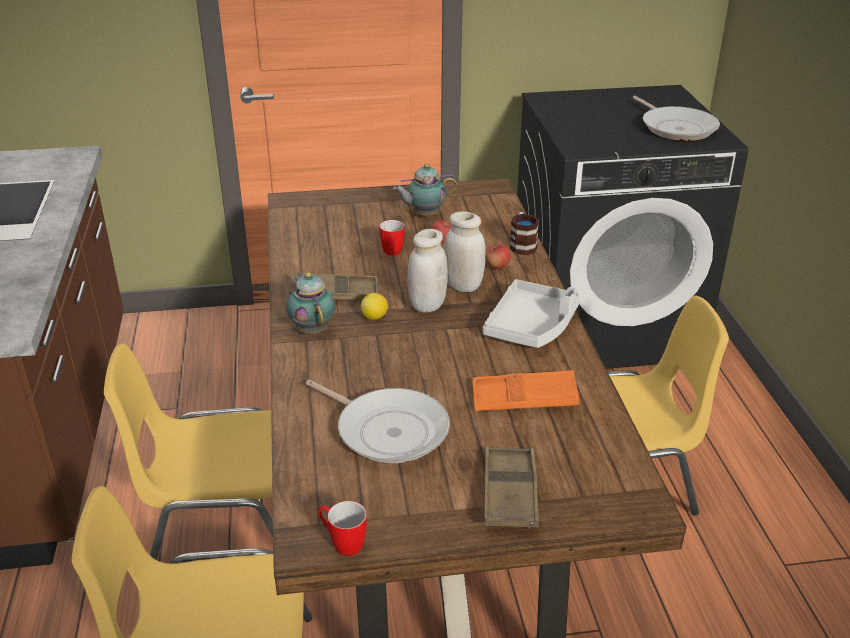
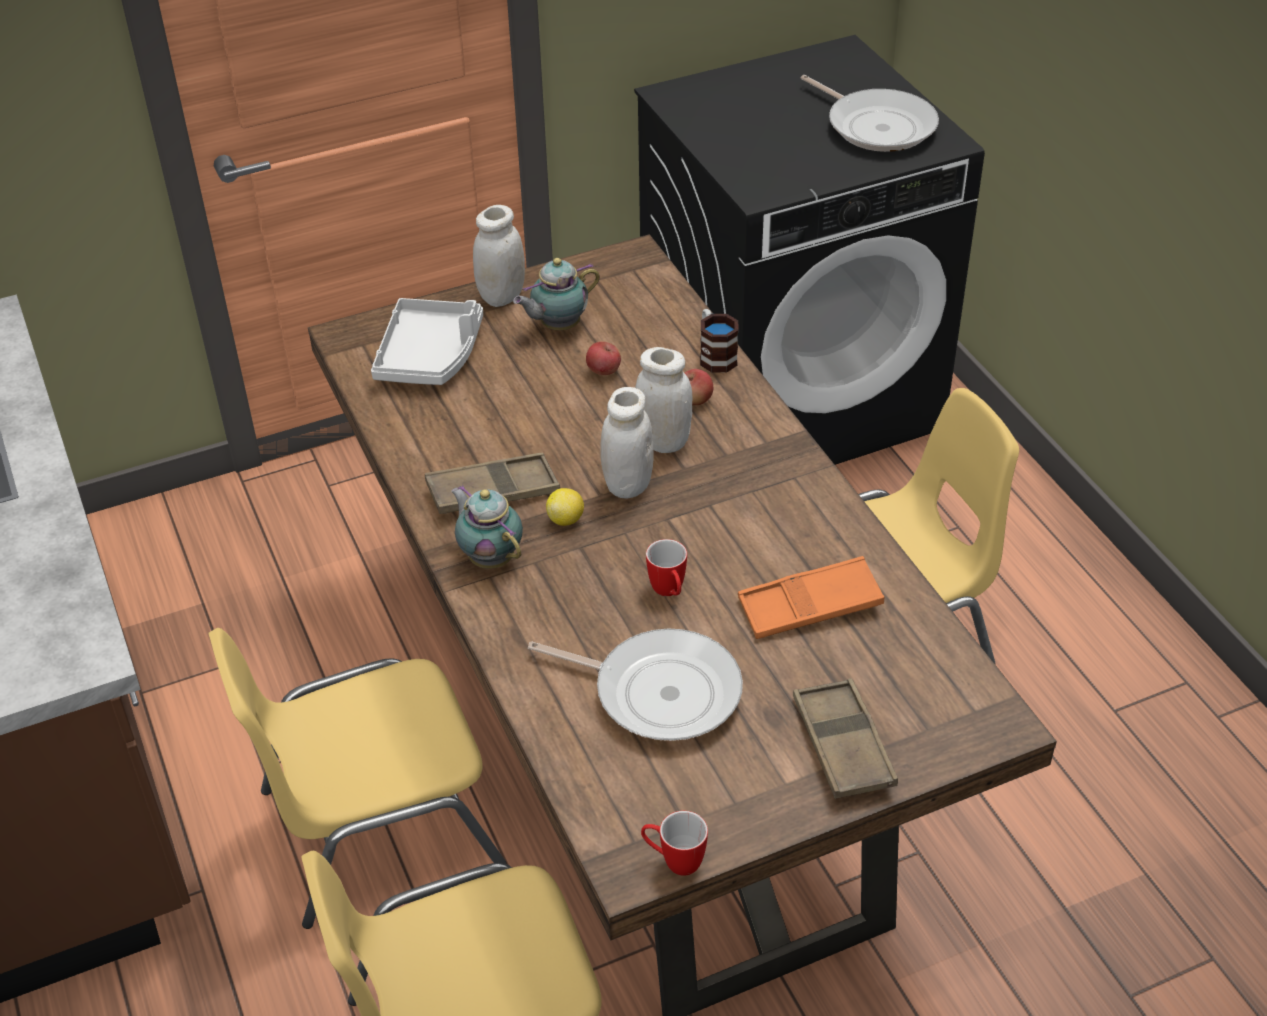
camera: 15 degrees left, 10 degrees up
mug [379,220,405,256] -> mug moved to [646,539,687,596]
grey tray [483,279,581,348] -> grey tray moved to [371,298,483,385]
none -> white jar [473,205,525,307]

